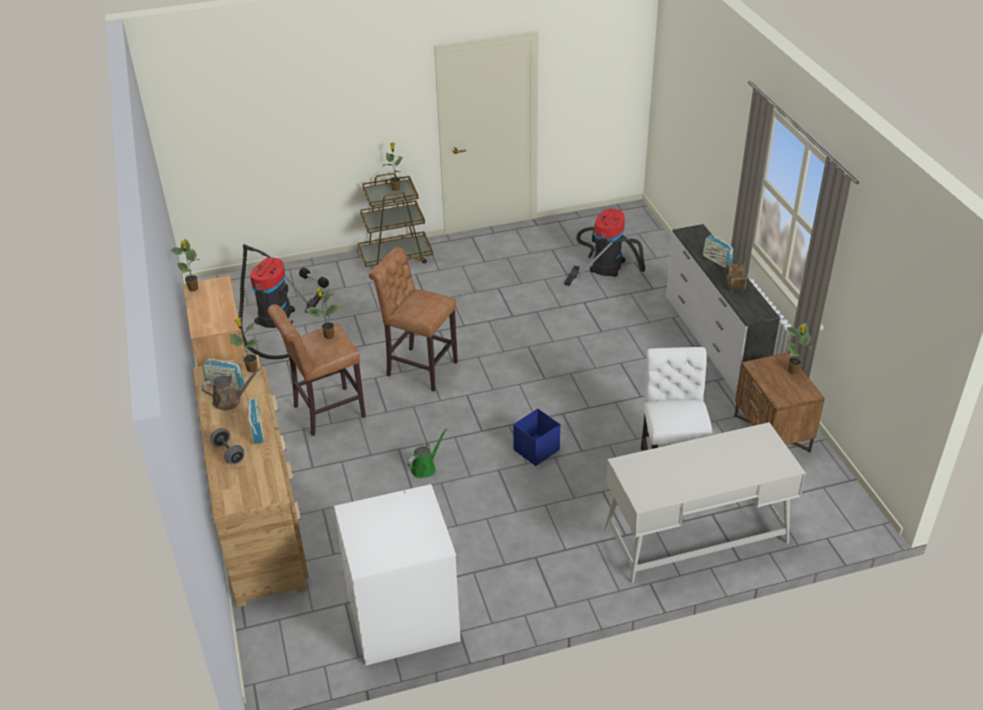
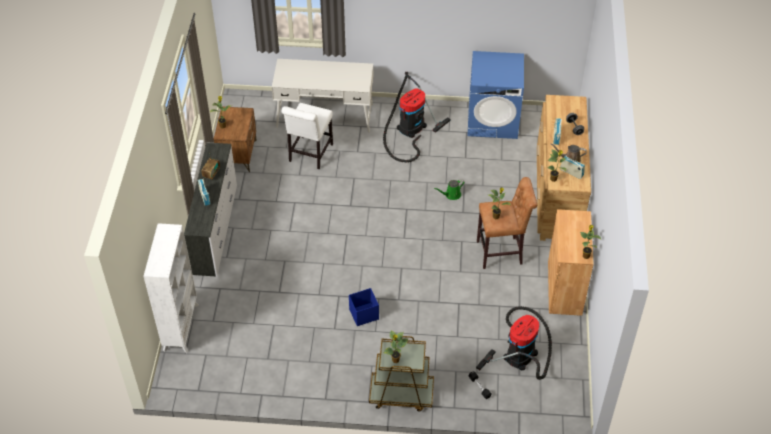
camera: 160 degrees left, 10 degrees up
white washing machine [334,484,461,666] -> blue washing machine [468,51,524,139]
brown stool [369,247,458,391] -> none
blue storage box [513,408,560,466] -> blue storage box moved to [349,288,379,326]
vacuum cleaner [564,209,645,286] -> vacuum cleaner moved to [383,72,450,163]
none -> white bookcase [143,223,199,353]

